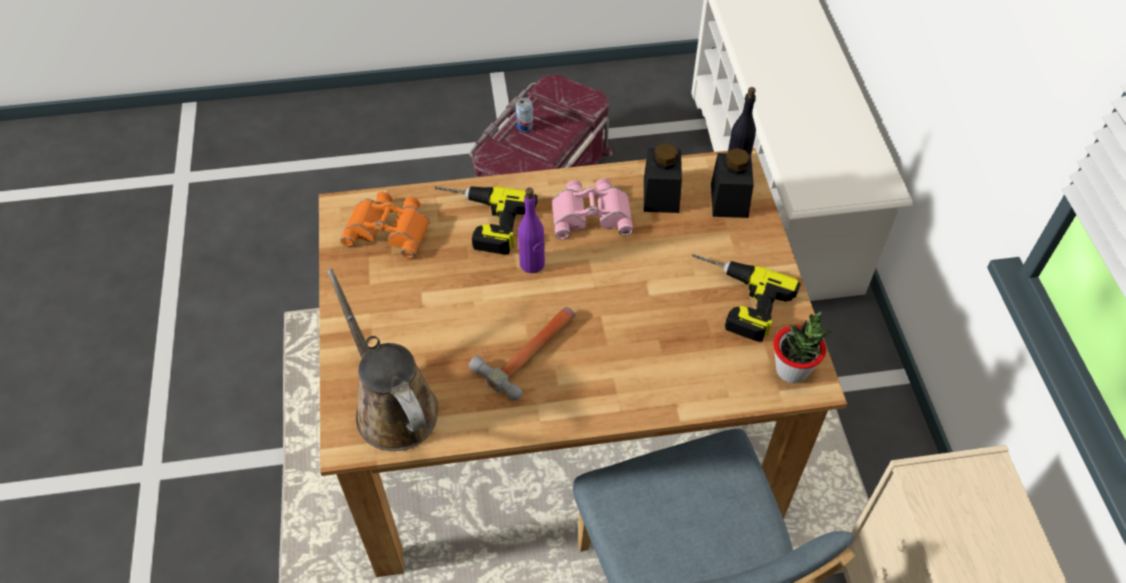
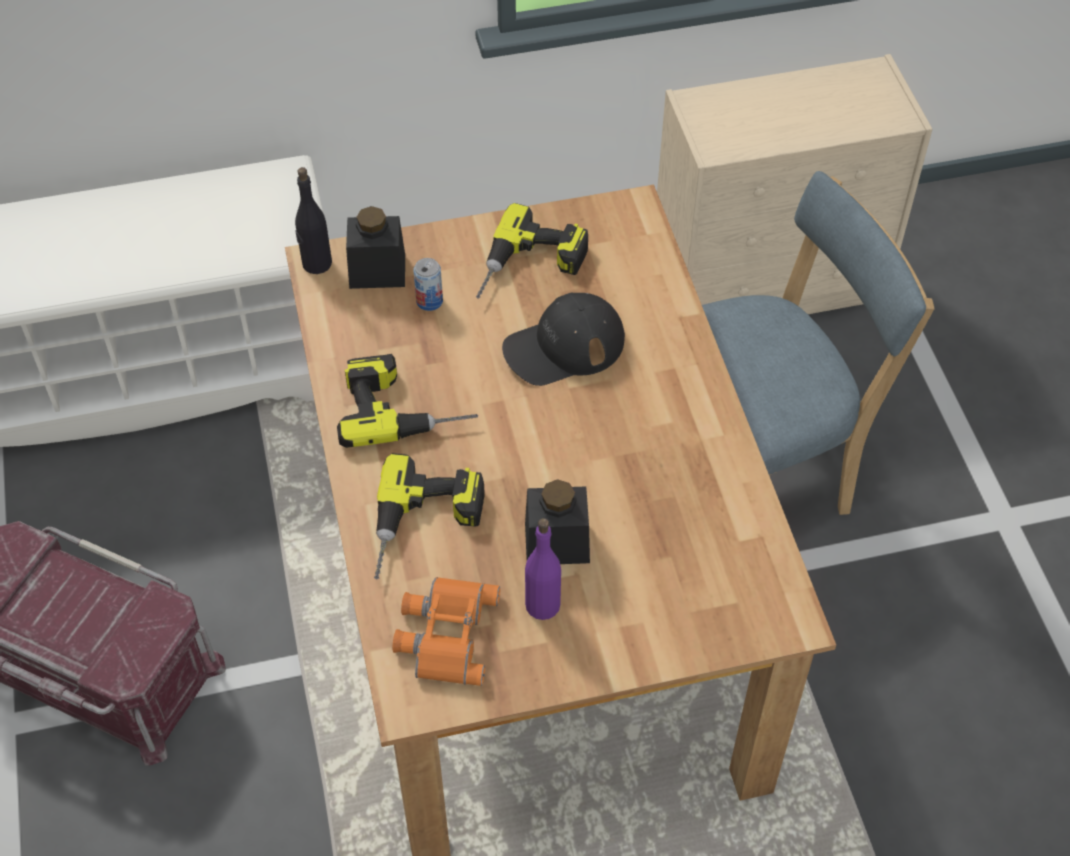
camera: 95 degrees left, 0 degrees up
brown watering can [327,269,438,451] -> none
hammer [469,307,576,401] -> none
can [516,98,533,131] -> can moved to [413,258,443,311]
purple bottle [518,188,545,273] -> purple bottle moved to [525,518,561,620]
pink binoculars [552,179,633,239] -> power drill [337,354,478,448]
black jar [644,143,682,213] -> black jar moved to [525,479,590,564]
potted plant [773,311,832,383] -> none
none -> black cap [502,293,625,386]

